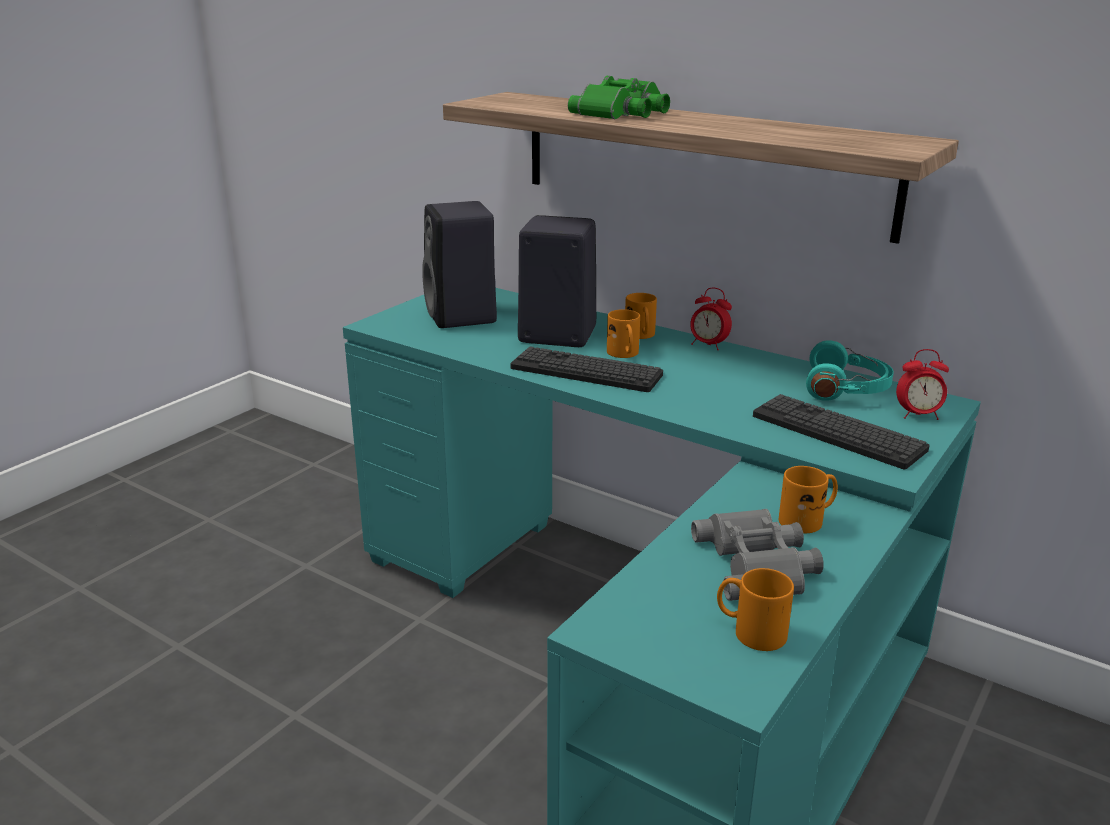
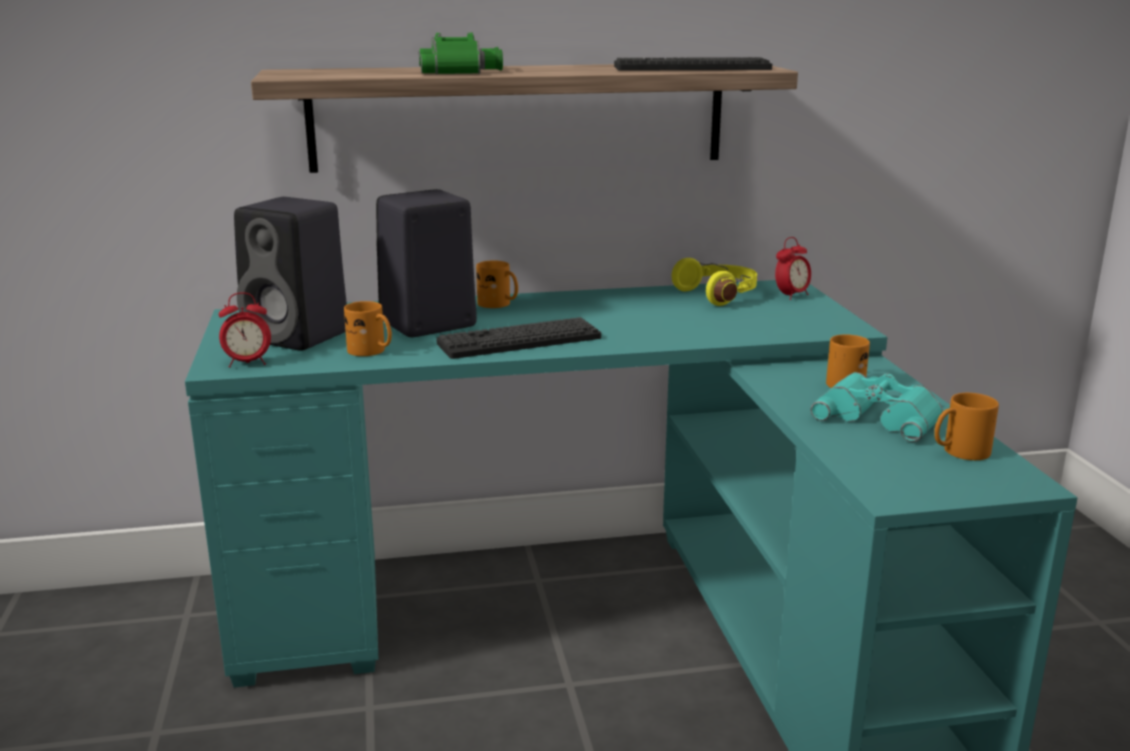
camera: 45 degrees left, 5 degrees down
orange mug [607,309,640,358] -> orange mug moved to [344,301,392,356]
alarm clock [690,288,732,350] -> alarm clock moved to [219,293,271,368]
grey binoculars [691,509,824,601] -> turquoise binoculars [811,372,943,442]
keyboard [753,394,930,469] -> keyboard moved to [614,57,772,71]
turquoise headphones [806,340,894,401] -> yellow headphones [672,258,757,306]

